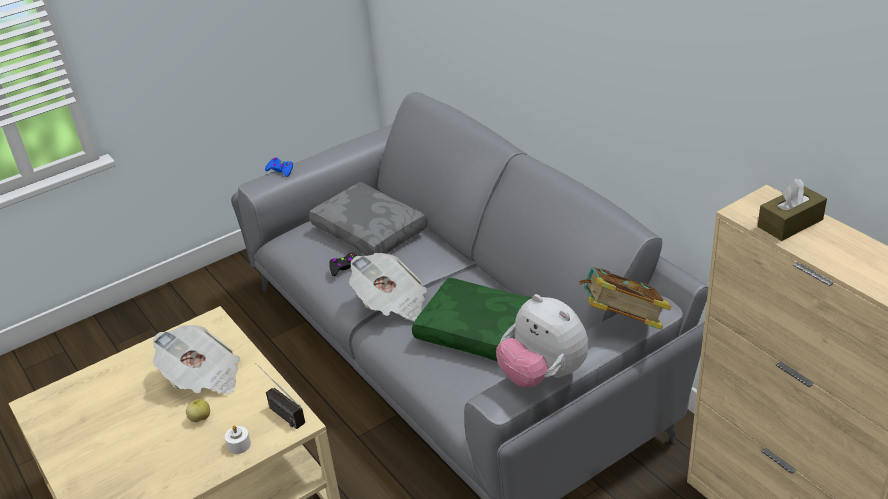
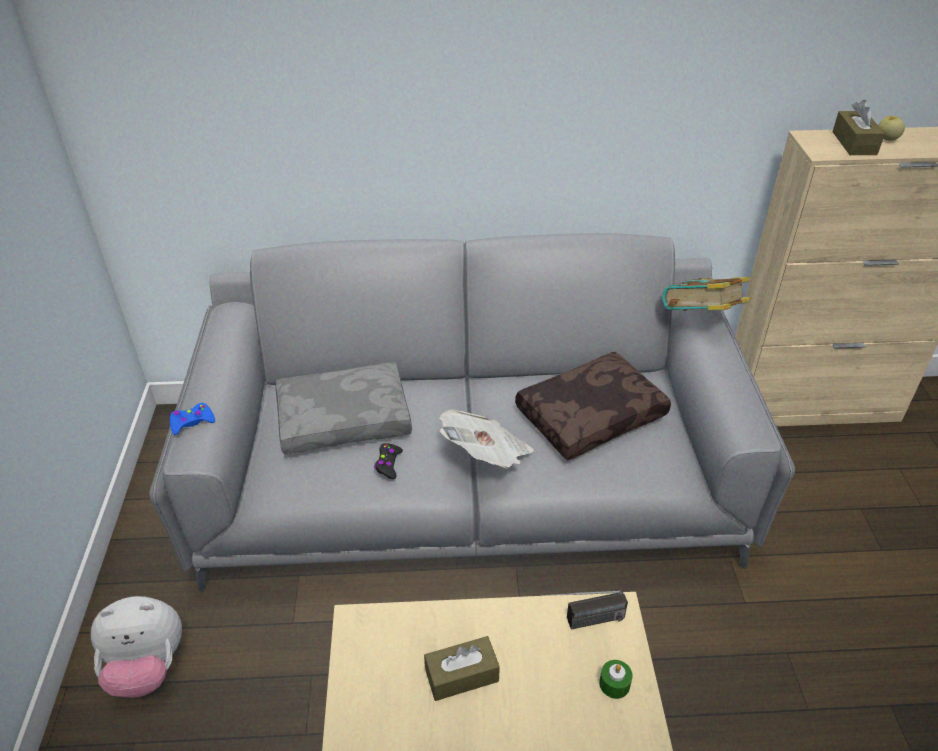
camera: 60 degrees left, 5 degrees up
newspaper [153,325,240,394] -> brown tissue box [424,636,500,701]
apple [186,399,210,422] -> apple moved to [878,116,905,141]
white candle [225,426,251,454] -> green candle [599,660,633,699]
green pillow [412,277,532,362] -> brown pillow [515,352,671,461]
plush toy [496,294,589,388] -> plush toy moved to [91,596,182,698]

